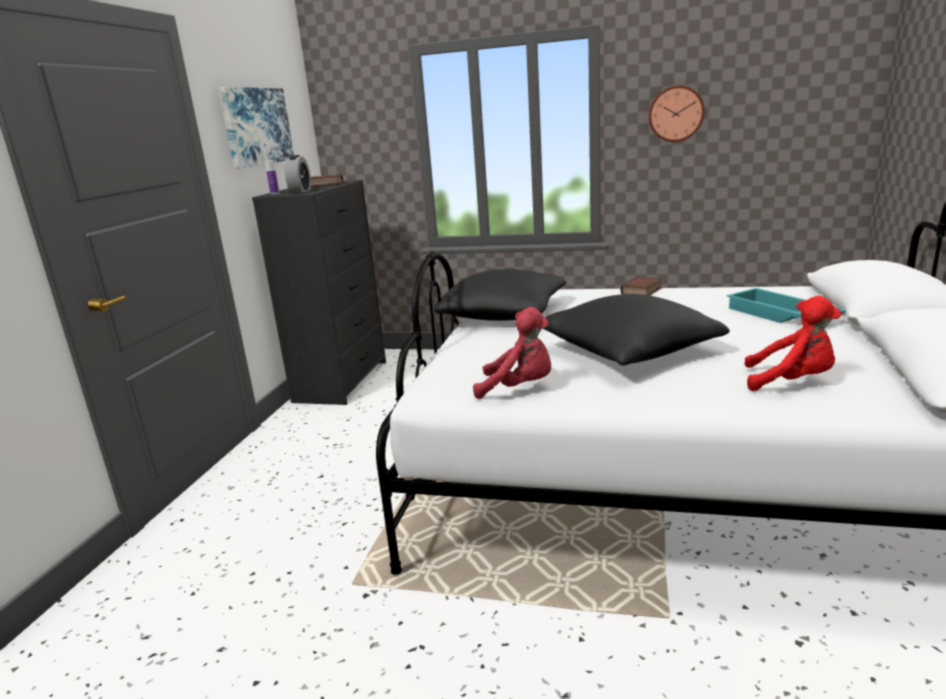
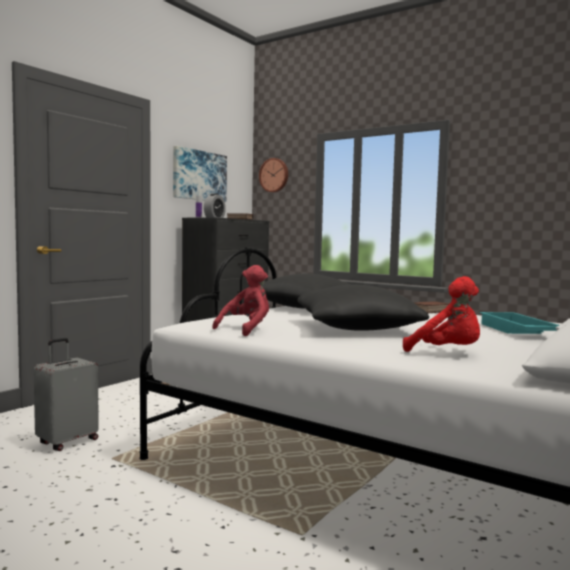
camera: 20 degrees right, 15 degrees down
red plush toy [473,307,551,399] -> red plush toy turned 90 degrees counterclockwise [212,265,269,336]
wall clock [649,85,705,142] -> wall clock moved to [259,158,288,192]
none -> grey suitcase [34,338,99,451]

